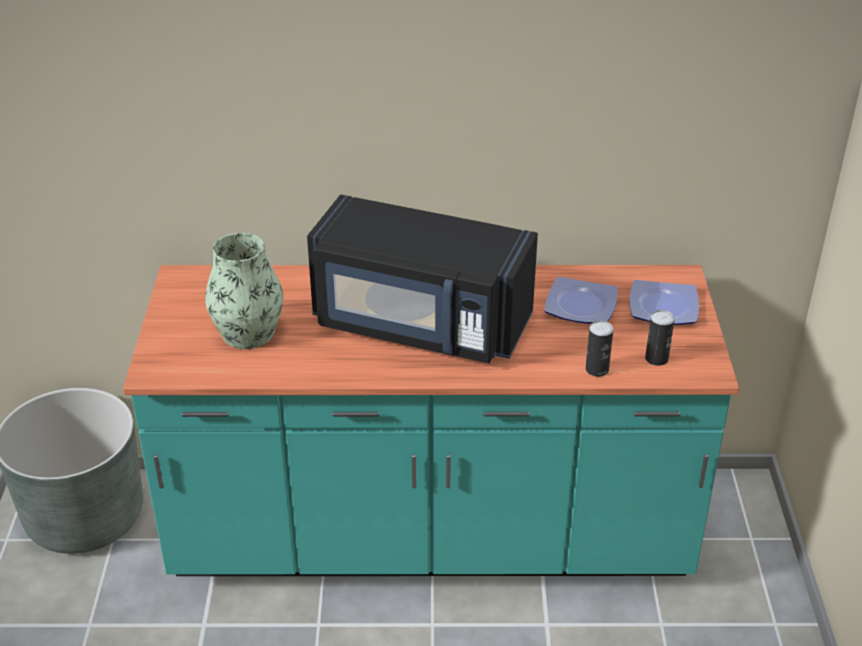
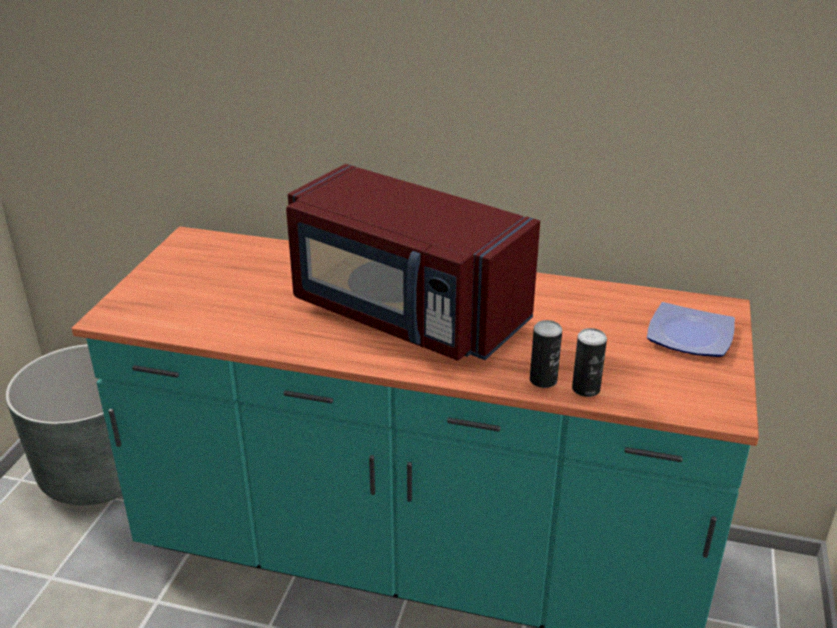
camera: 15 degrees right, 5 degrees down
vase [205,233,283,349] -> none
black microwave [307,195,538,363] -> red microwave [286,164,540,361]
plate [544,276,618,324] -> none
can [645,310,675,366] -> can moved to [530,320,562,388]

